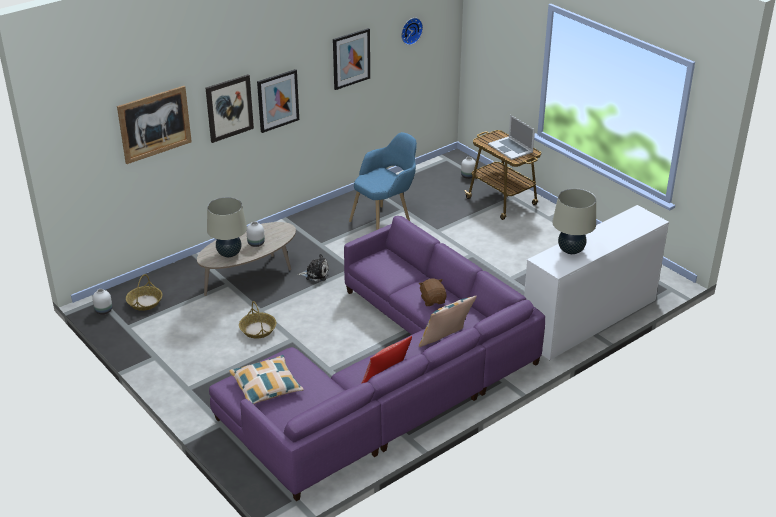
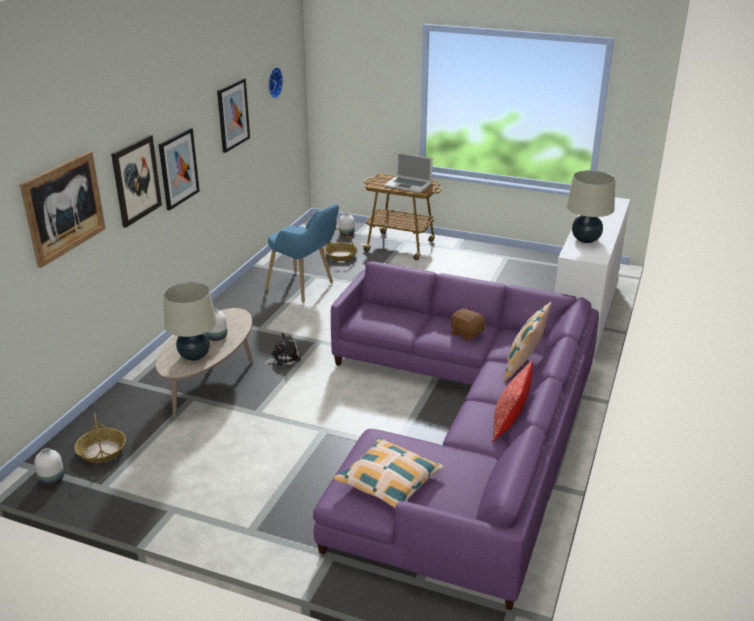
camera: 30 degrees left, 5 degrees down
basket [239,301,276,339] -> basket moved to [324,229,358,261]
blue armchair [349,132,417,230] -> blue armchair turned 105 degrees clockwise [265,204,339,302]

